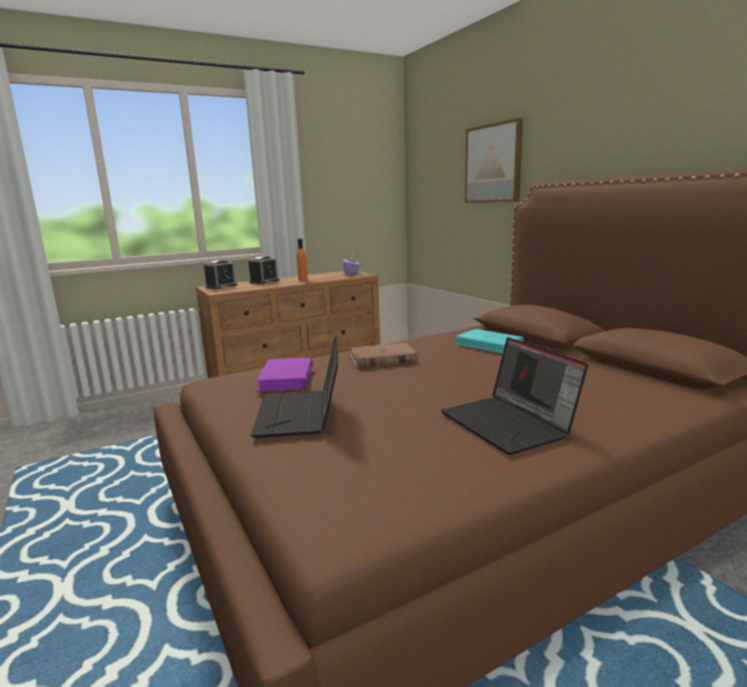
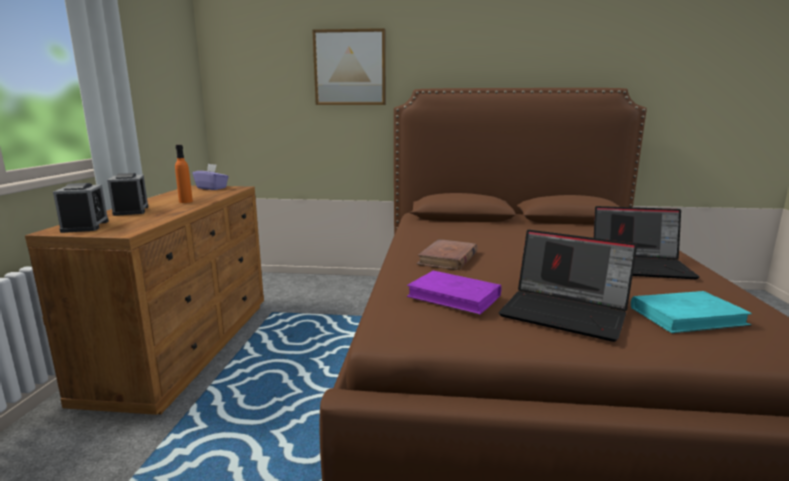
camera: 55 degrees left, 0 degrees up
turquoise book [455,329,524,354] -> turquoise book moved to [631,291,752,333]

